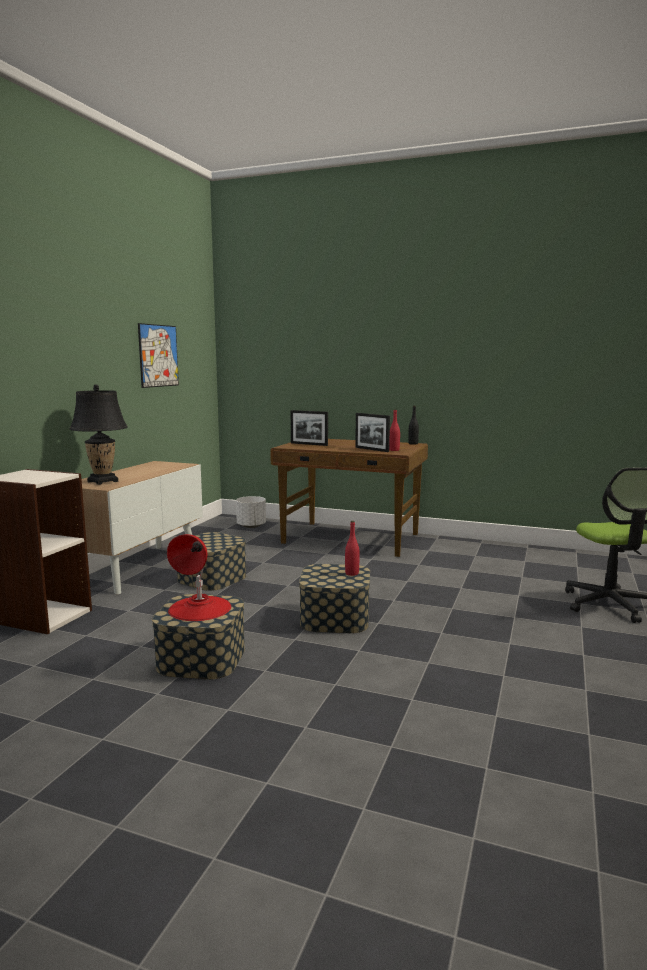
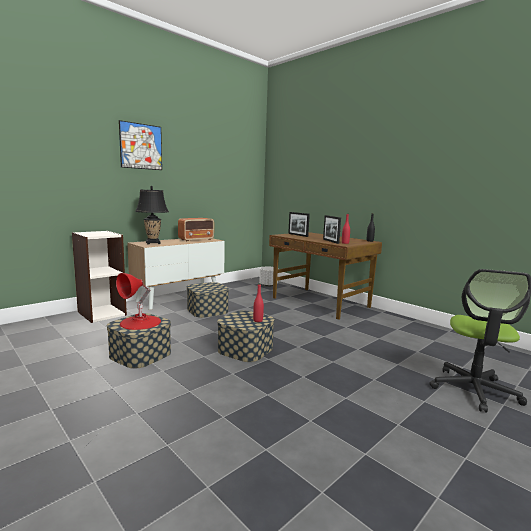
camera: 25 degrees right, 0 degrees up
picture [138,323,179,388] -> picture moved to [119,120,162,170]
none -> radio [178,218,214,241]

